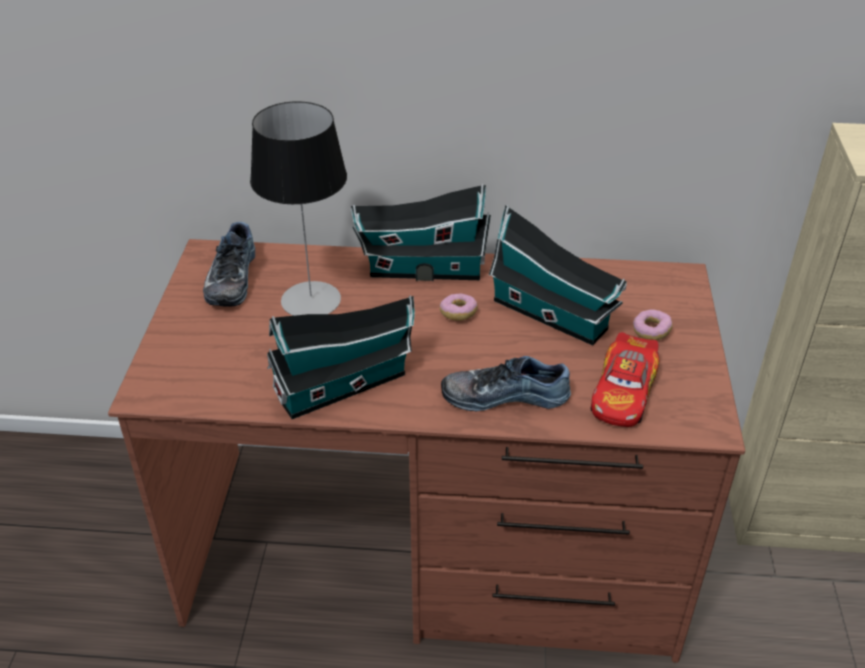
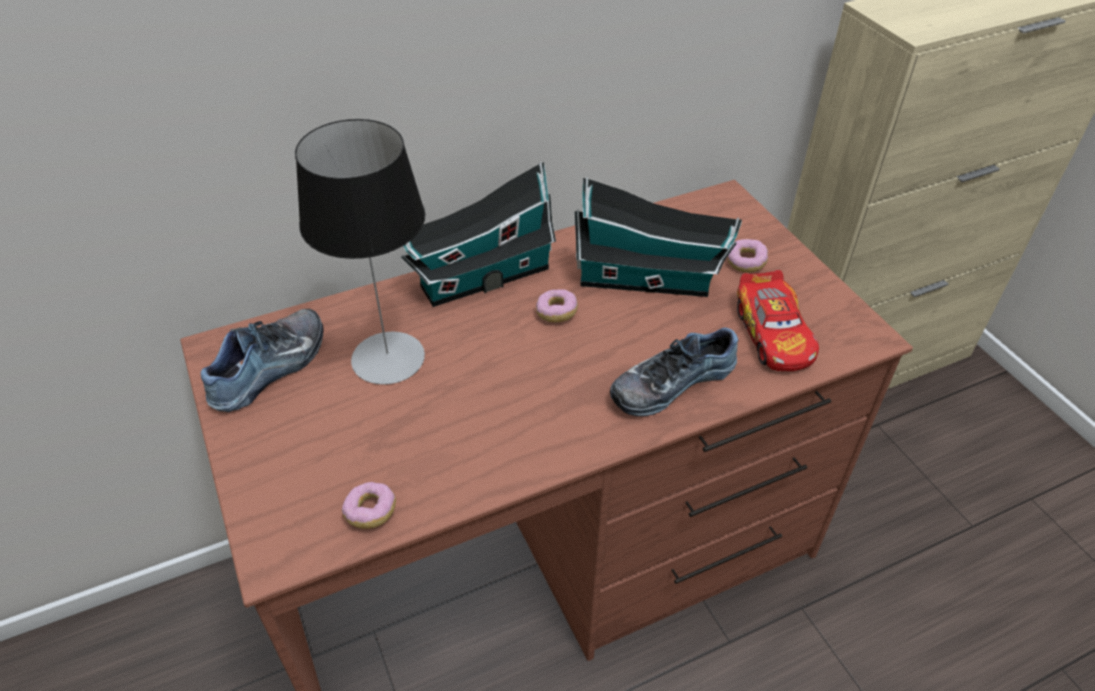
camera: 30 degrees left, 5 degrees up
shoe [203,222,255,306] -> shoe turned 120 degrees counterclockwise [201,309,323,412]
toy house [267,295,415,419] -> none
none -> donut [342,482,396,529]

